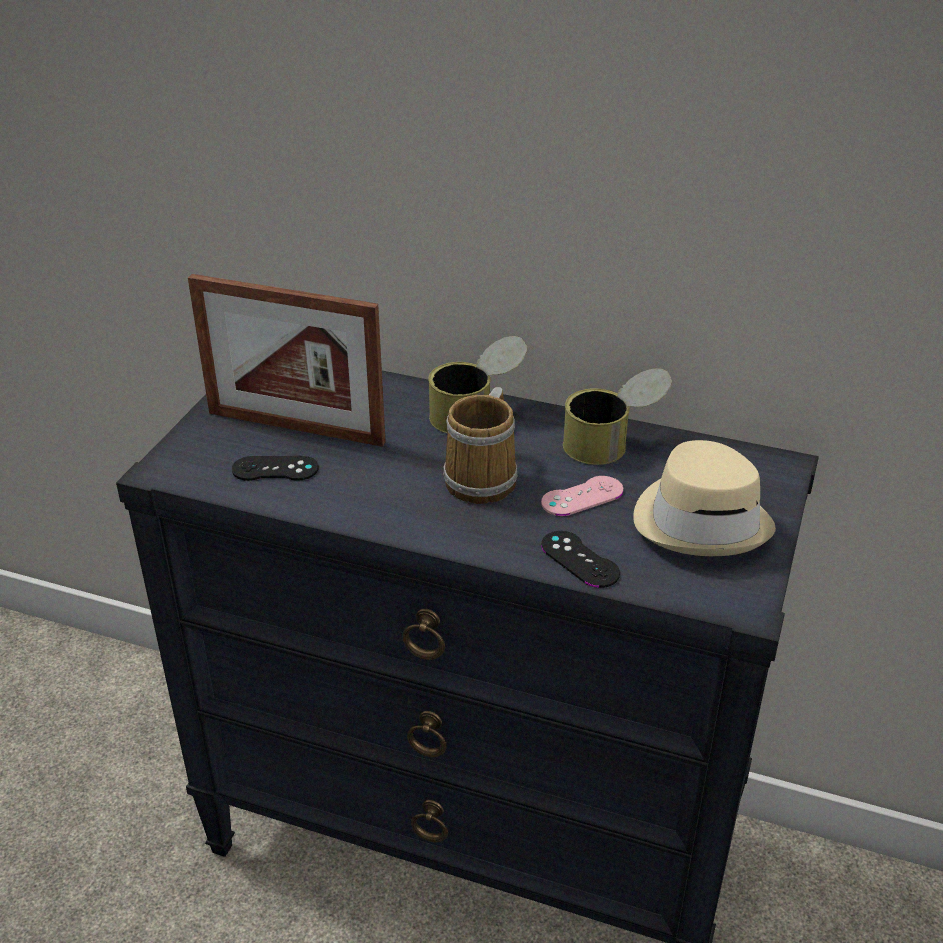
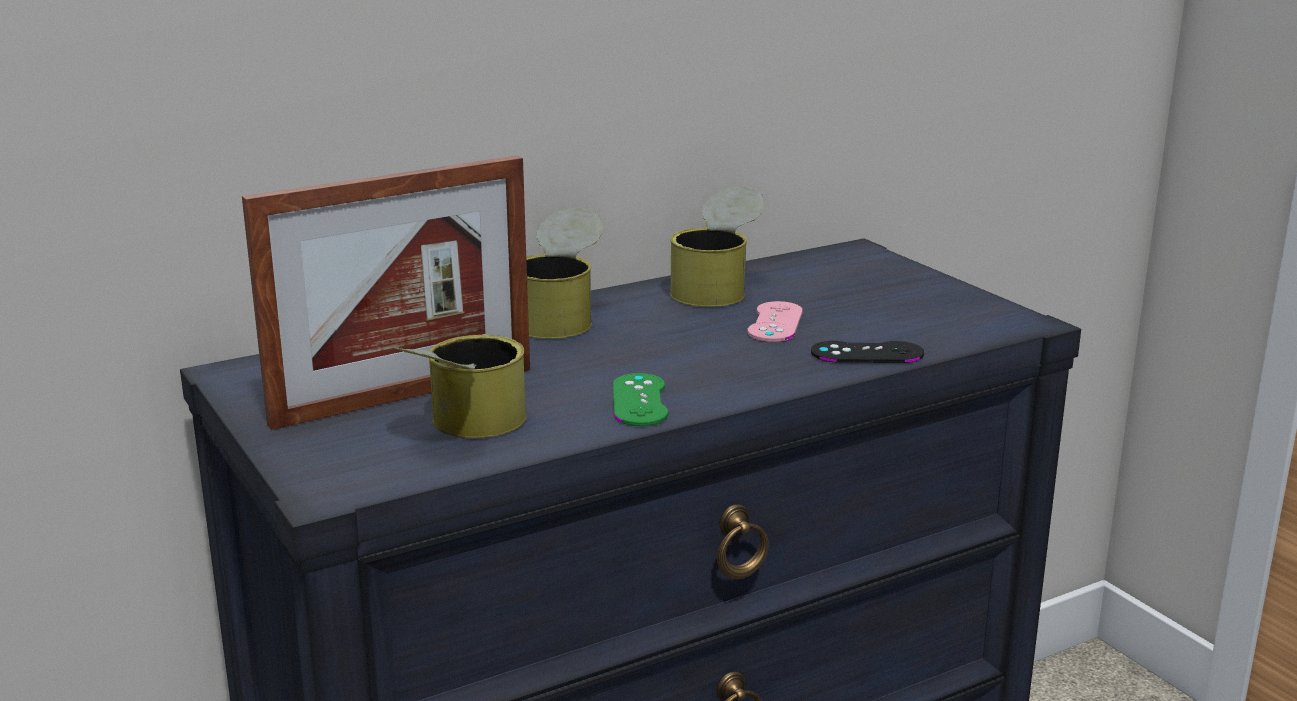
camera: 50 degrees left, 15 degrees down
black game controller [232,456,319,481] -> can [391,335,526,438]
mug [443,387,517,504] -> none
beige hat [633,440,776,556] -> none
none -> green game controller [613,373,668,426]

